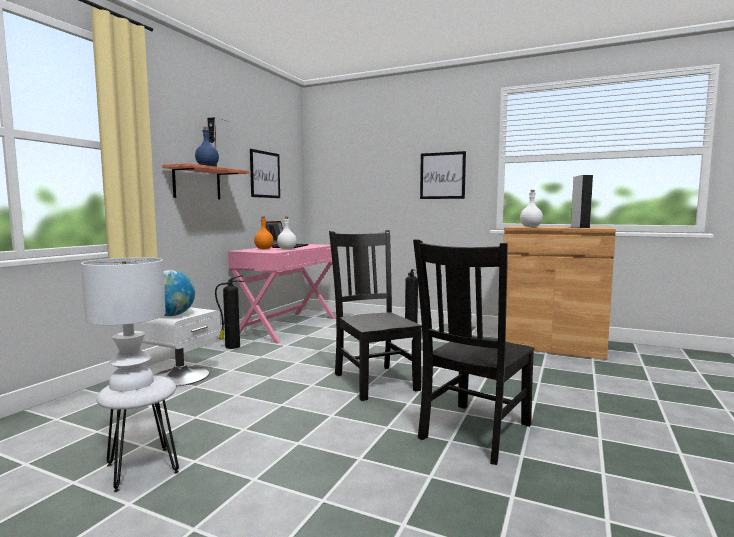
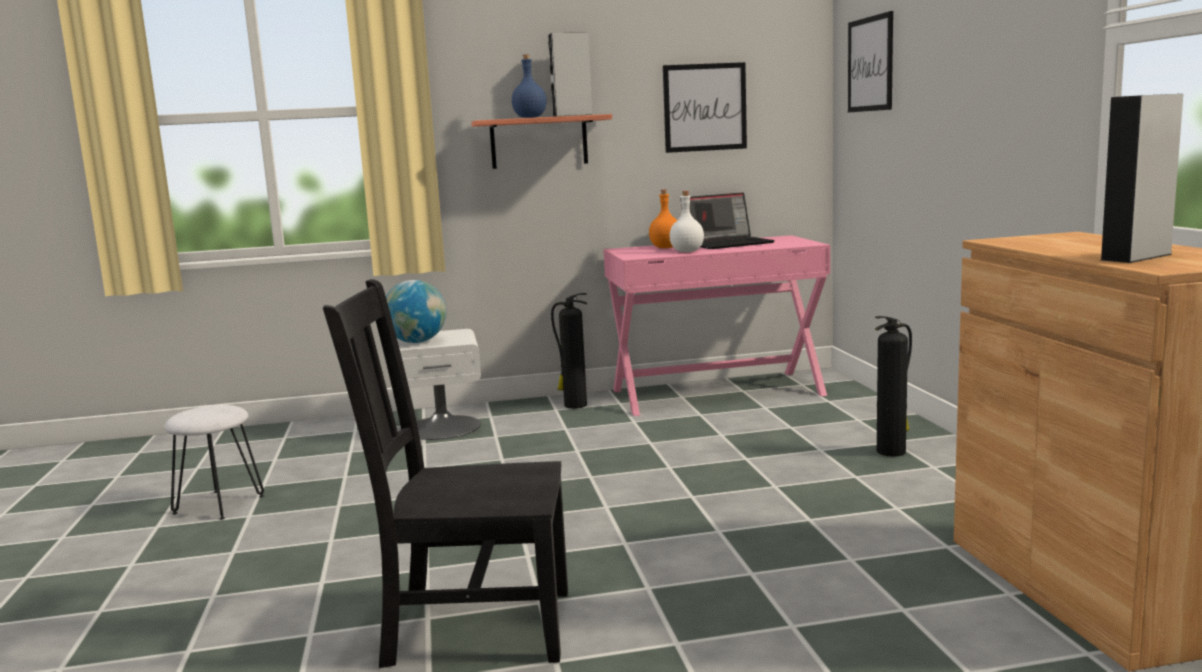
camera: 55 degrees right, 5 degrees up
white table lamp [81,257,166,391] -> none
black chair [329,230,422,401] -> none
picture [420,151,466,199] -> picture moved to [848,11,893,112]
white bottle [520,190,543,227] -> none

